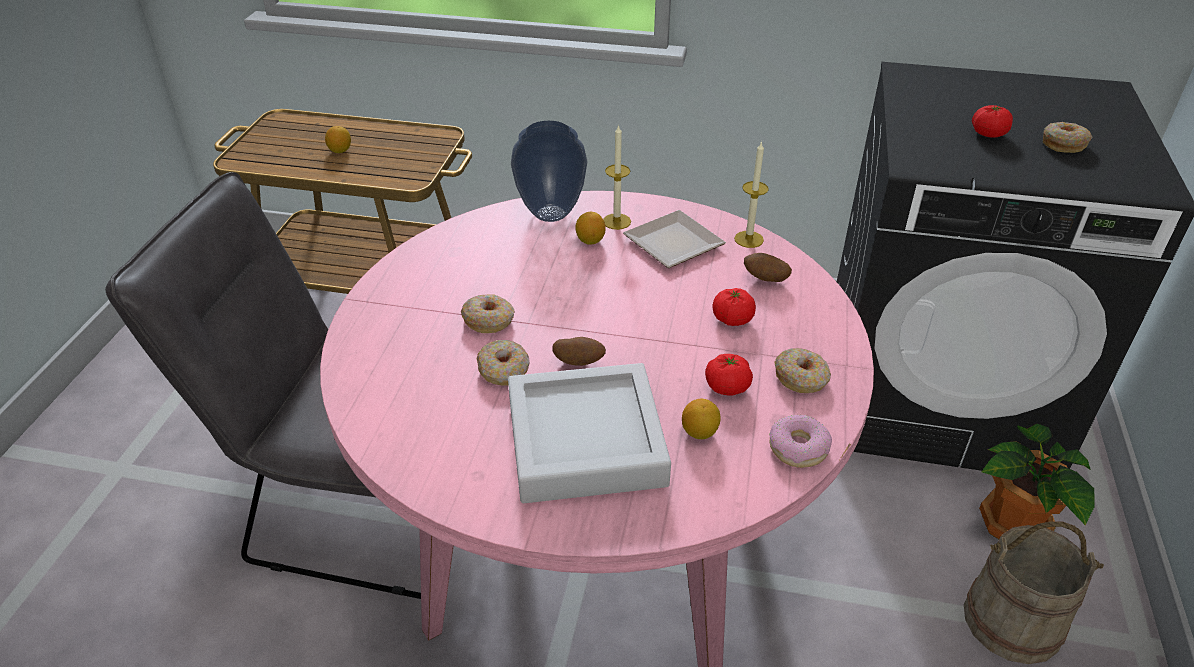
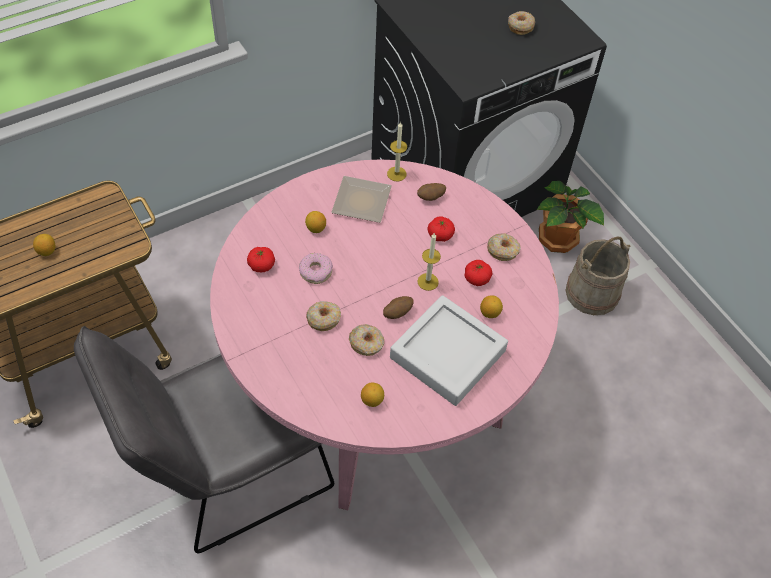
camera: 45 degrees left, 15 degrees up
vase [511,121,588,222] -> none
candle [603,124,631,230] -> candle moved to [417,233,441,291]
donut [769,415,832,468] -> donut moved to [299,253,333,284]
tomato [972,105,1013,138] -> tomato moved to [247,247,275,272]
none -> lemon [361,382,384,407]

